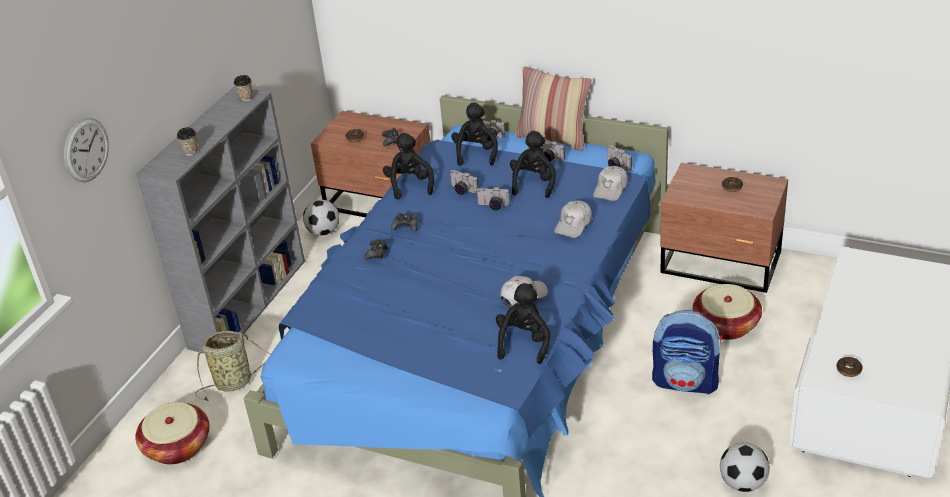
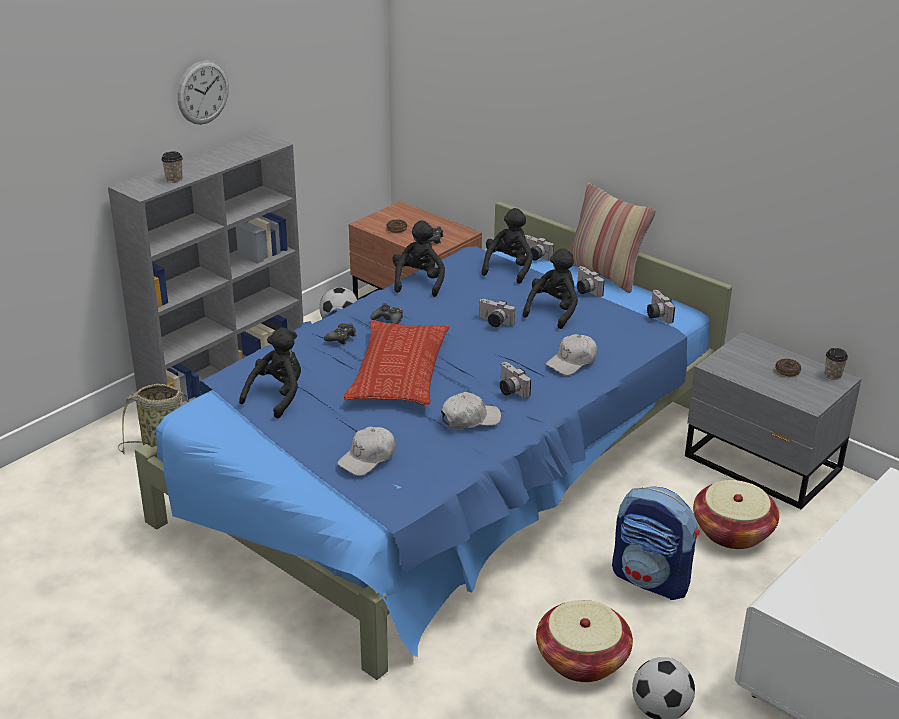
camera: 15 degrees right, 5 degrees down
wall clock [64,118,109,183] -> wall clock moved to [177,60,229,125]
basket [135,402,210,465] -> basket moved to [536,600,633,682]
cup [234,75,253,102] -> cup moved to [825,348,848,380]
camera [450,170,478,195] -> camera moved to [500,362,531,398]
black plush toy [496,283,550,364] -> black plush toy moved to [239,327,301,419]
white cap [593,166,628,201] -> white cap moved to [337,427,396,476]
brown nightstand [660,163,788,293] -> grey nightstand [685,332,862,509]
donut [837,357,863,377] -> none
none -> pillow [344,320,449,405]

